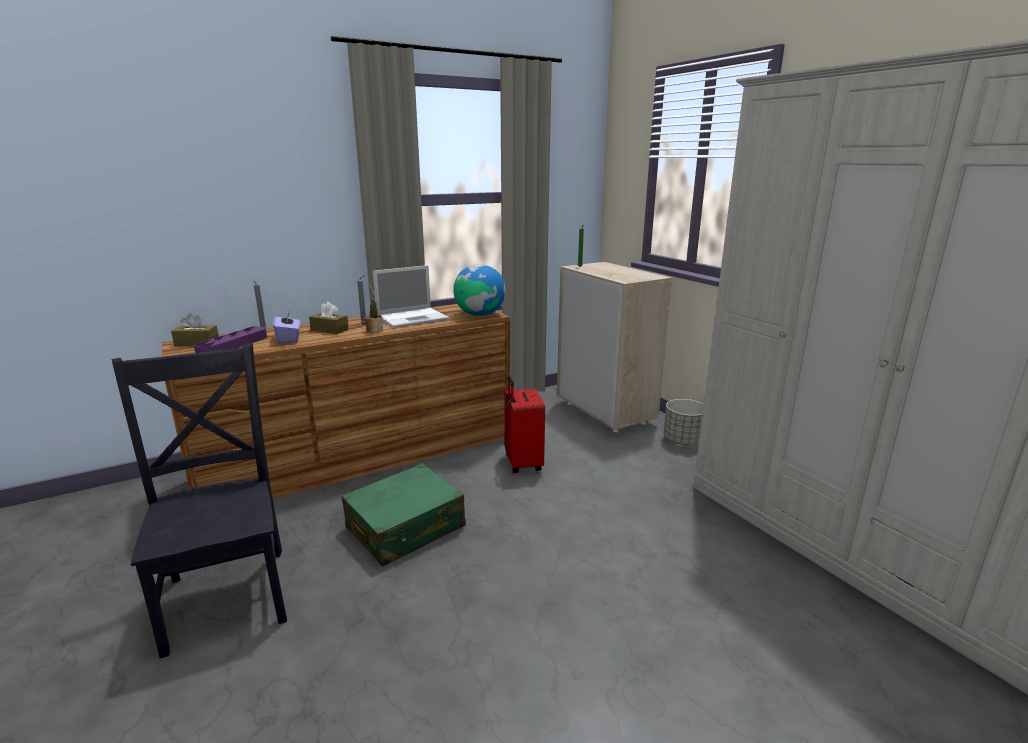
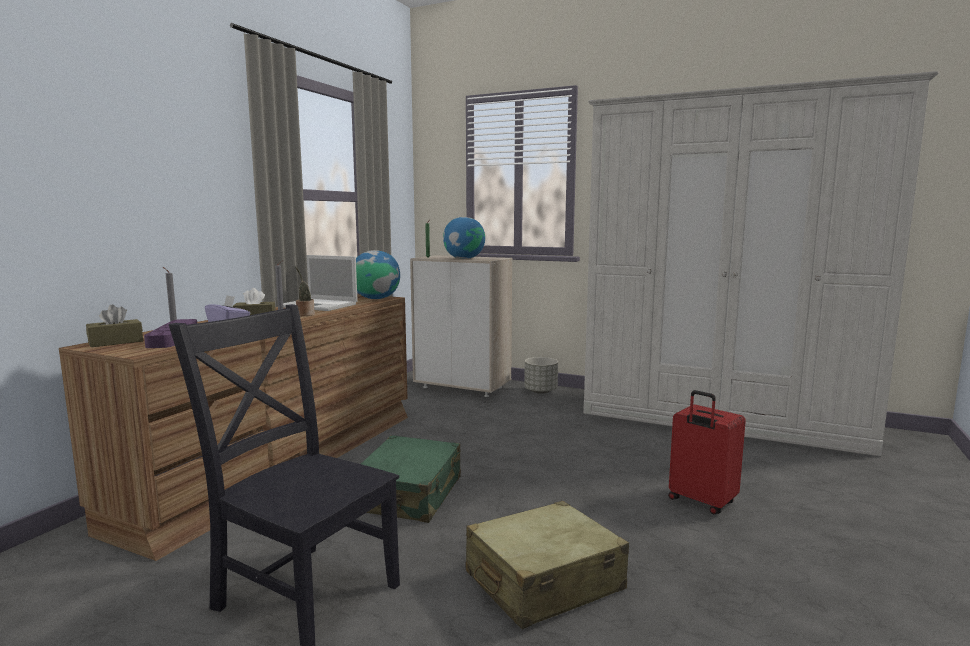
camera: 35 degrees left, 10 degrees down
laptop [373,265,449,328] -> laptop turned 90 degrees clockwise [283,255,358,311]
red suitcase [505,375,545,473] -> red suitcase moved to [668,390,746,514]
none -> globe [443,217,485,259]
none -> beige suitcase [466,501,629,629]

